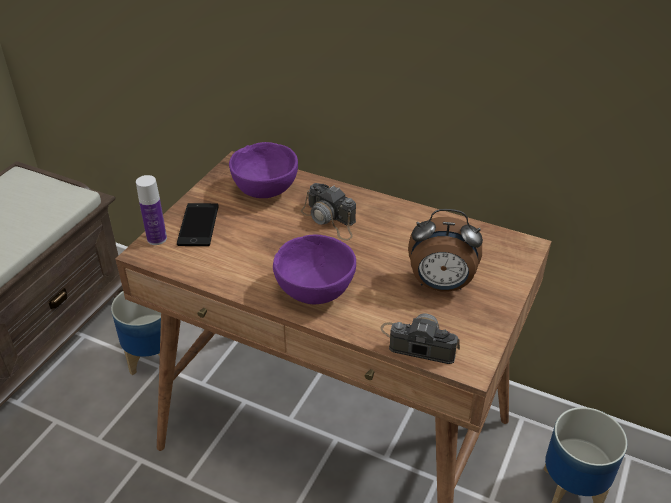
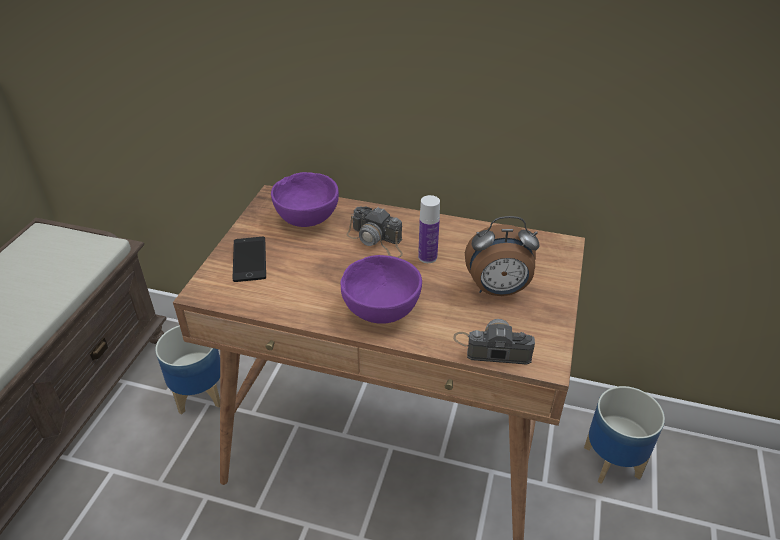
camera: 10 degrees left, 0 degrees up
bottle [136,175,167,245] -> bottle moved to [418,195,440,263]

